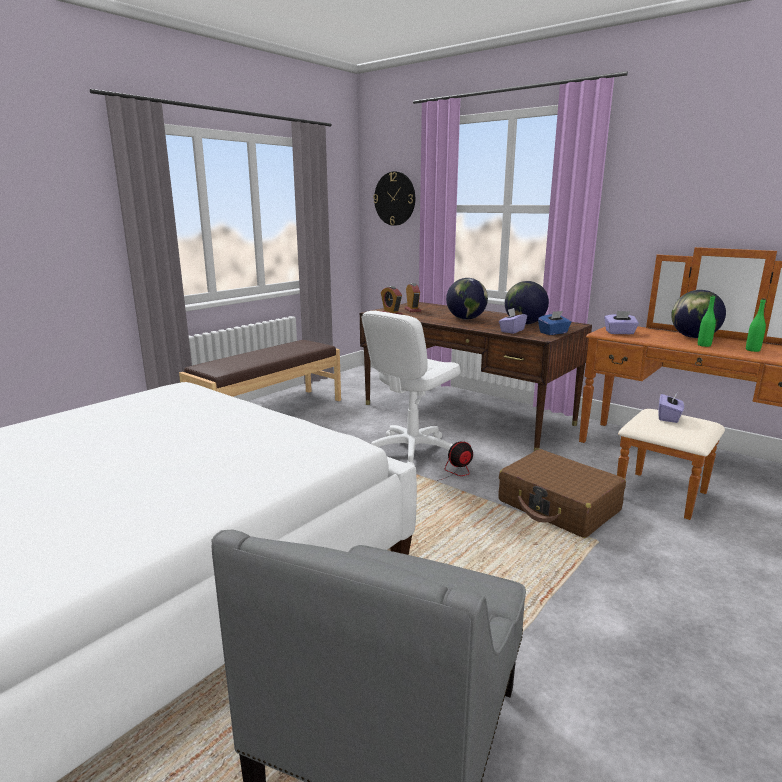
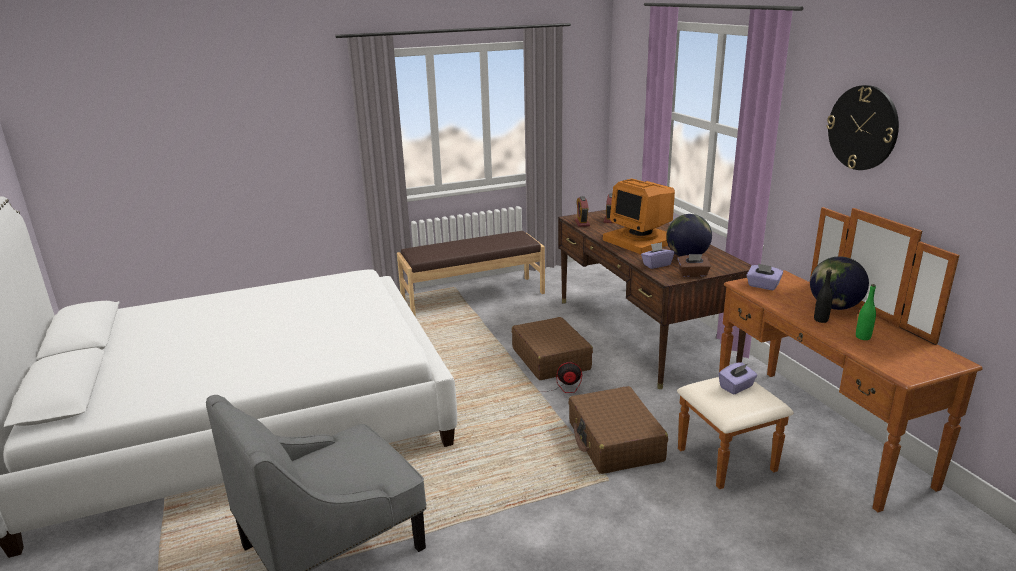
camera: 30 degrees right, 5 degrees up
white office chair [362,311,460,466] -> brown suitcase [512,317,593,380]
wall clock [373,171,415,226] -> wall clock moved to [827,85,899,170]
globe [446,278,488,320] -> monitor [603,178,675,254]
blue tissue box [538,311,572,335] -> brown tissue box [678,254,711,277]
green bottle [698,295,716,347] -> black bottle [814,269,833,323]

